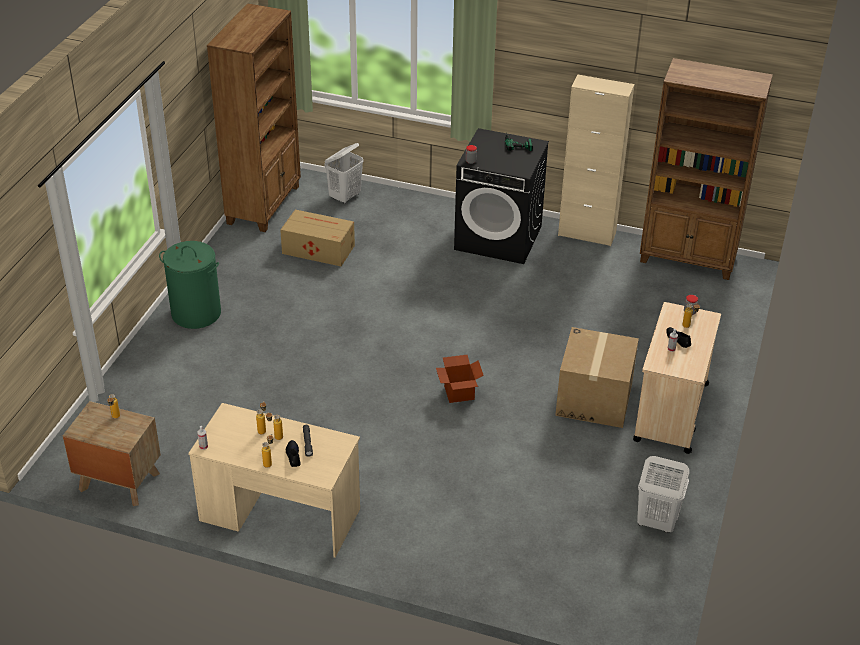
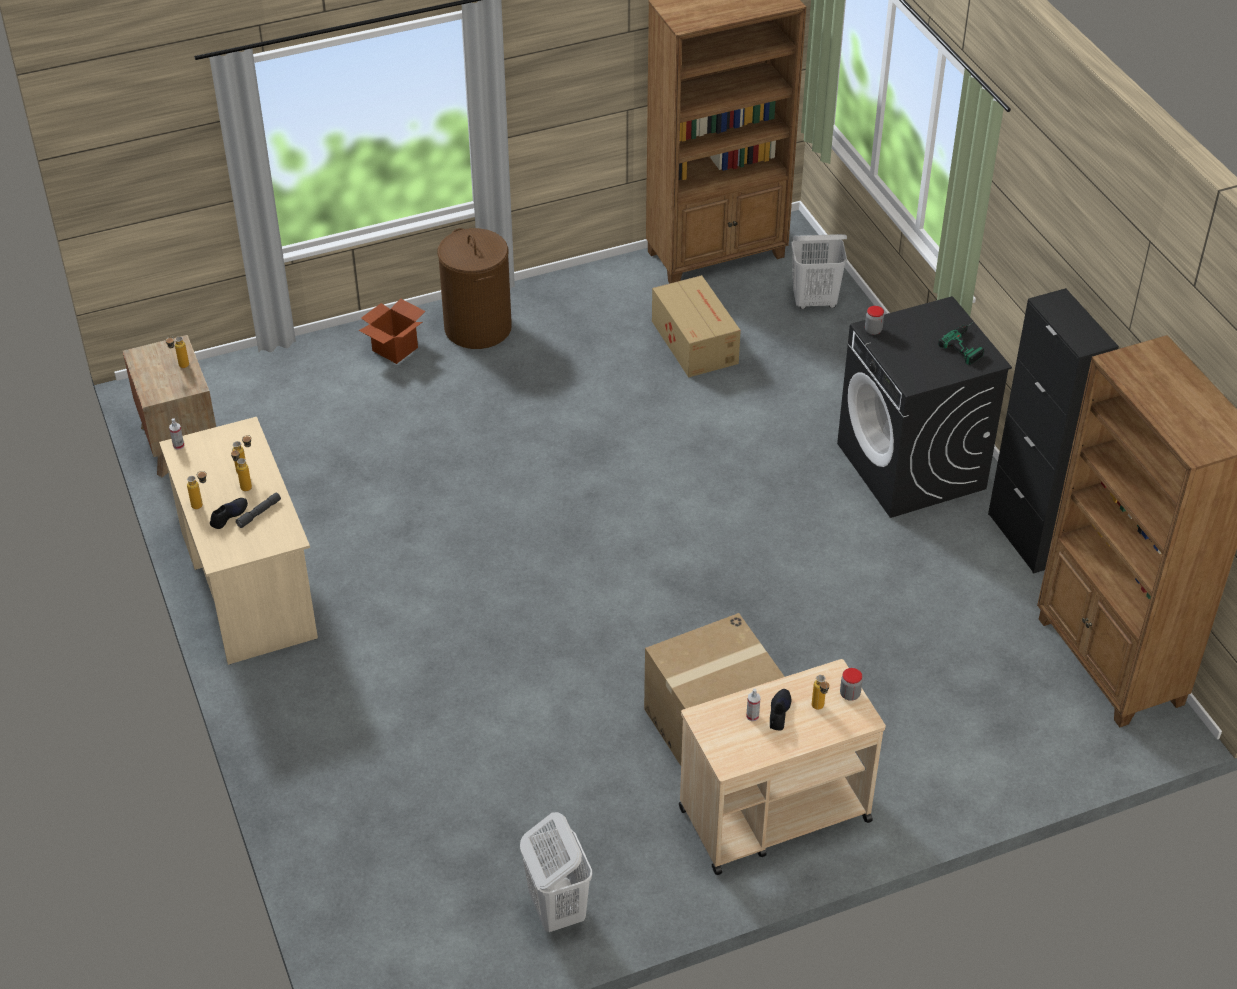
camera: 50 degrees right, 5 degrees up
green laundry basket [159,241,221,329] -> brown laundry basket [437,228,512,349]
cardboard box [436,355,484,403] -> cardboard box moved to [359,298,425,364]
beige cabinet [558,75,634,246] -> black cabinet [988,288,1119,574]

